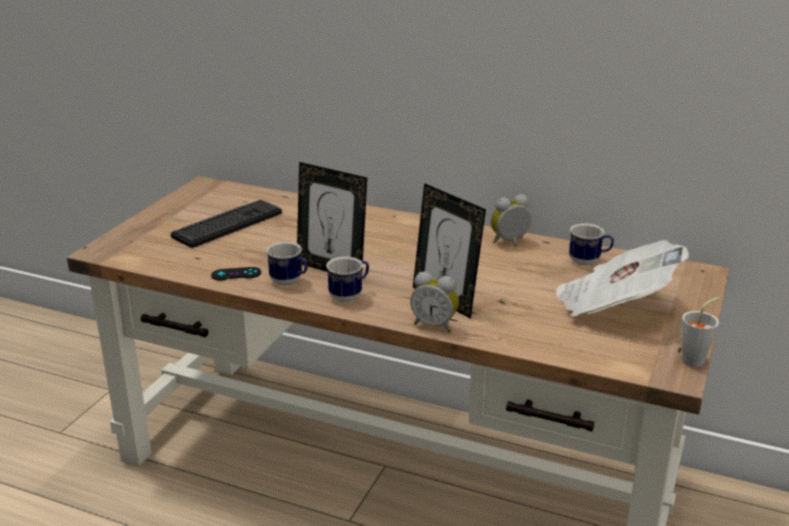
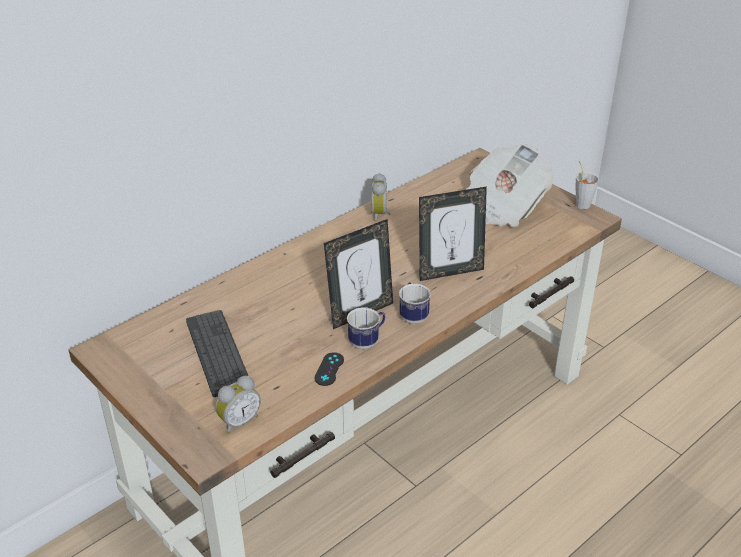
camera: 65 degrees left, 10 degrees up
alarm clock [410,272,459,333] -> alarm clock moved to [215,376,261,434]
mug [569,223,614,266] -> none

